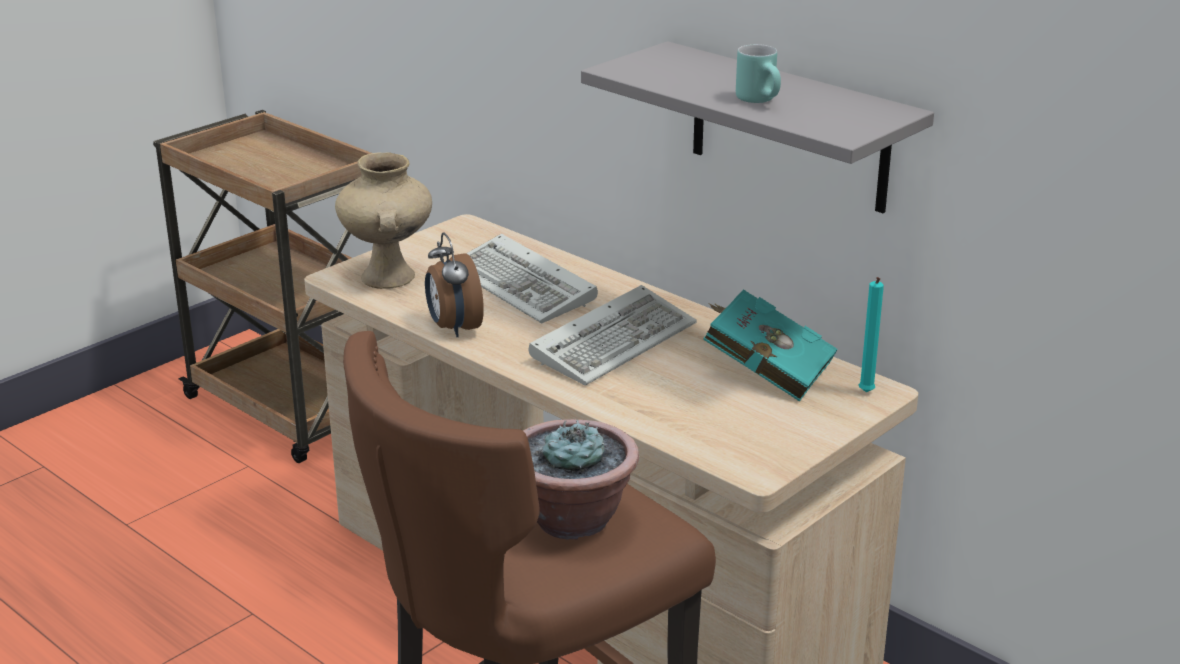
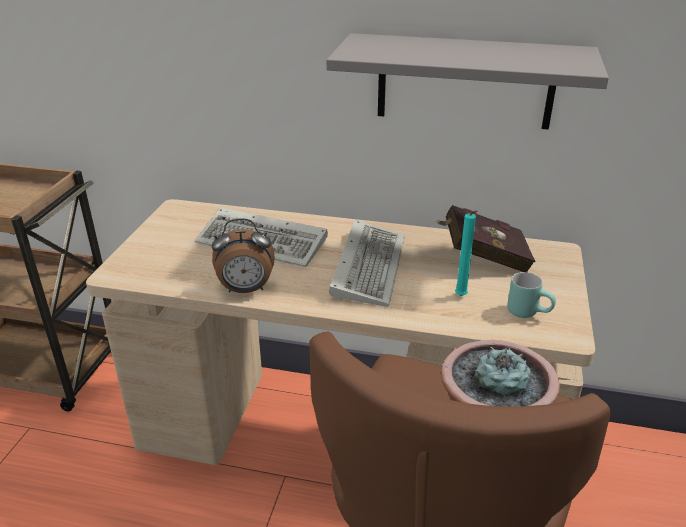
camera: 30 degrees left, 5 degrees up
beige vase [335,152,432,289] -> none
alarm clock [425,233,484,337] -> alarm clock turned 45 degrees counterclockwise [212,219,275,293]
turquoise book [703,289,838,402] -> red book [435,205,535,272]
turquoise mug [736,44,781,103] -> turquoise mug moved to [507,272,556,318]
turquoise candle [859,277,884,392] -> turquoise candle moved to [455,211,478,296]

